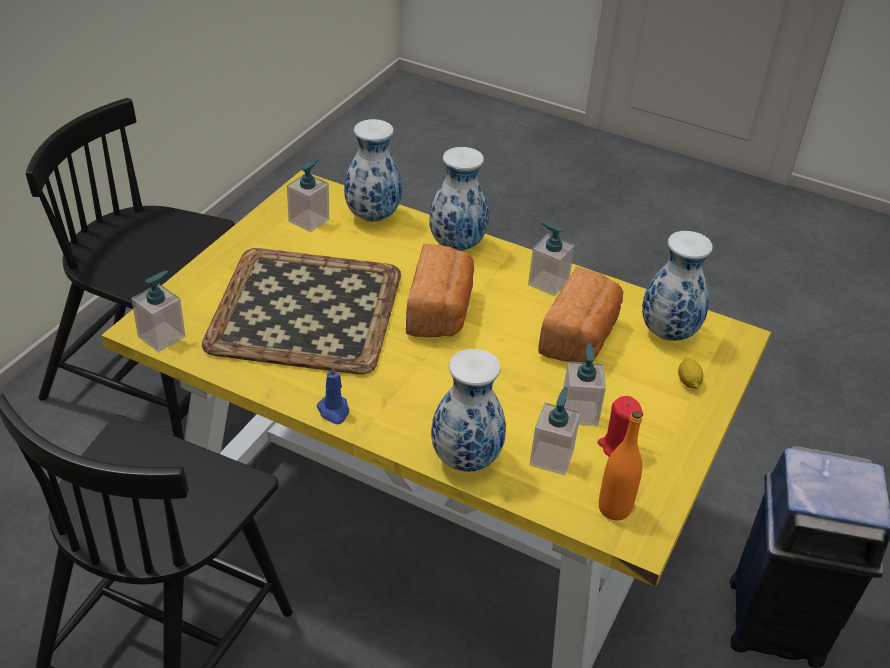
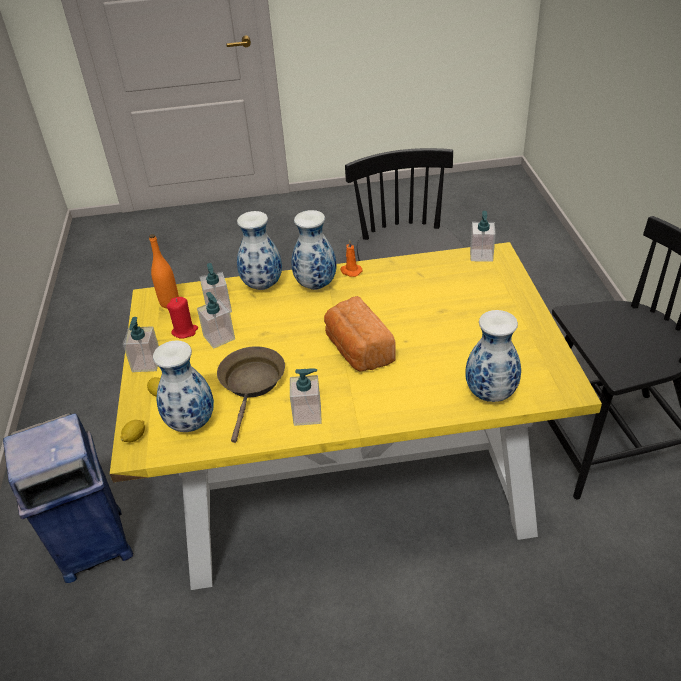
camera: 150 degrees right, 0 degrees up
tray [202,248,401,375] -> none
soap dispenser [287,159,329,232] -> soap dispenser moved to [123,317,159,372]
blue candle [316,365,349,424] -> orange candle [340,239,362,277]
vase [429,147,489,251] -> vase moved to [291,210,336,290]
bread [538,266,623,362] -> brown frying pan [217,346,285,443]
none -> lemon [120,420,145,442]

